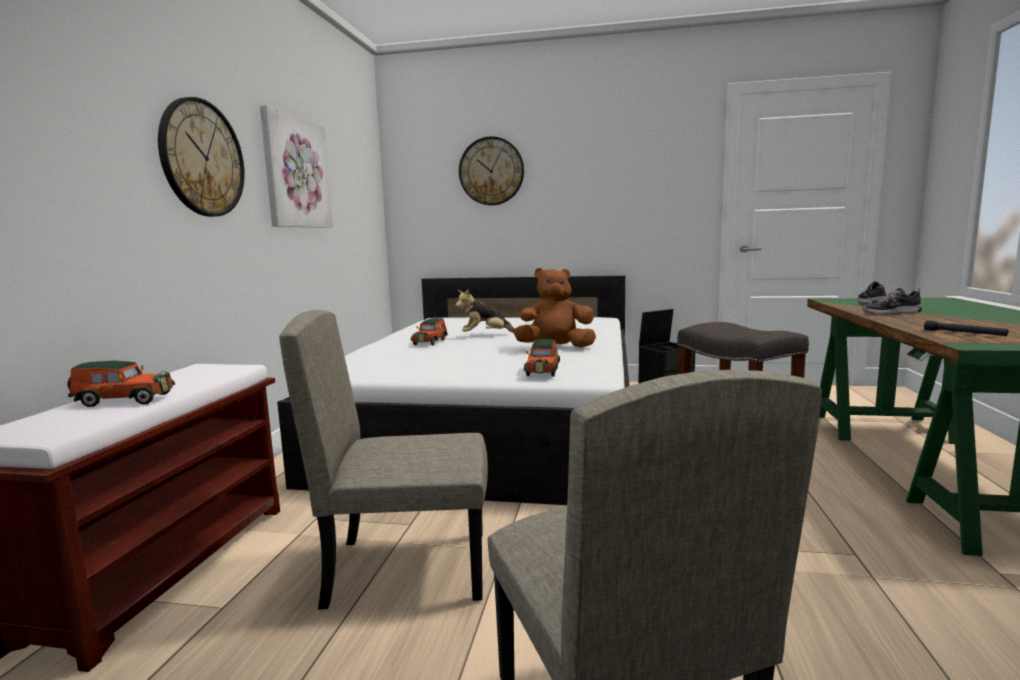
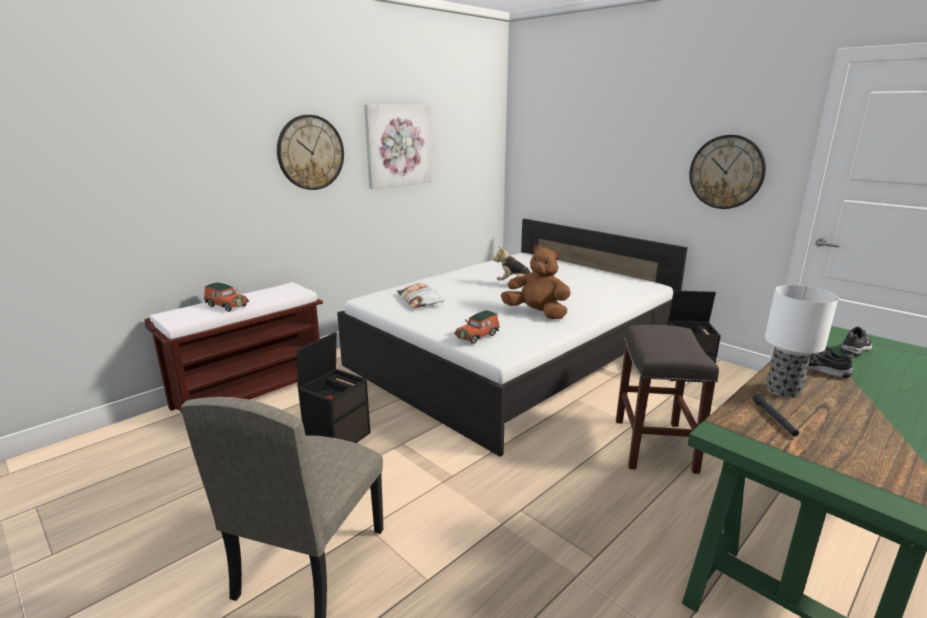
camera: 35 degrees right, 10 degrees up
beige chair [279,310,488,610] -> black storage box [297,332,370,443]
toy car [411,318,448,345] -> none
wall clock [459,136,524,205] -> wall clock moved to [689,135,766,209]
none -> pillow [397,283,444,308]
none -> table lamp [765,285,838,398]

